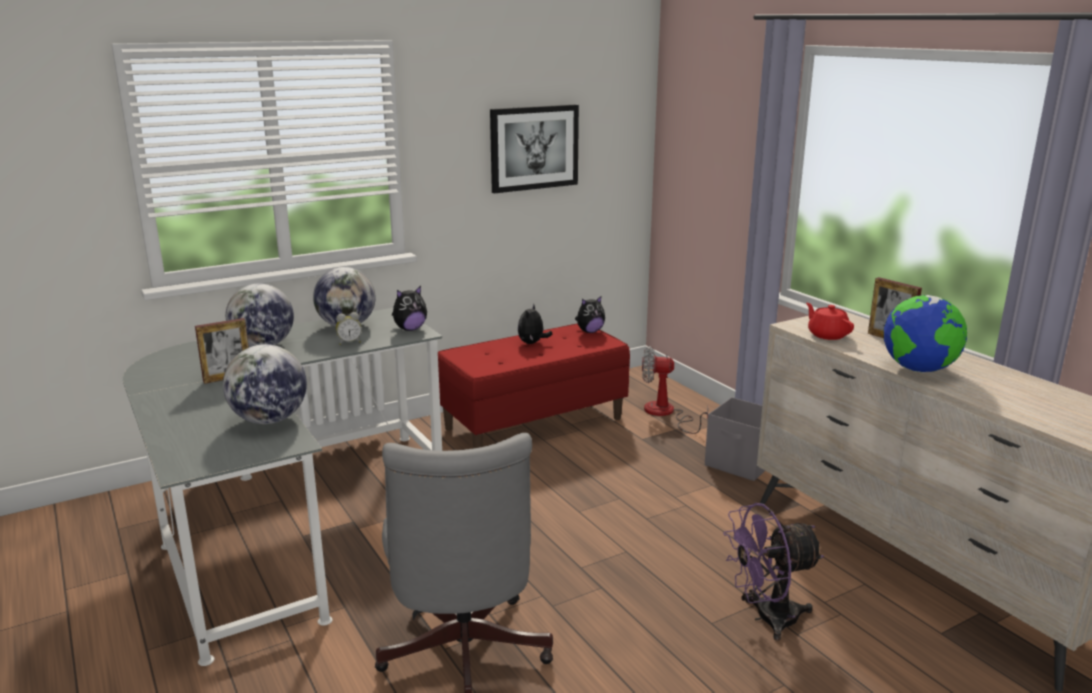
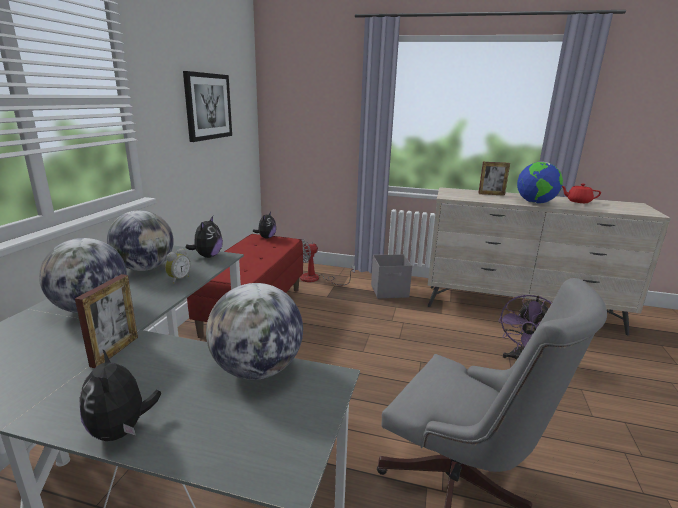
camera: 45 degrees left, 0 degrees up
plush toy [518,304,552,344] -> plush toy moved to [79,350,161,441]
red teapot [806,303,854,340] -> red teapot moved to [562,184,601,203]

